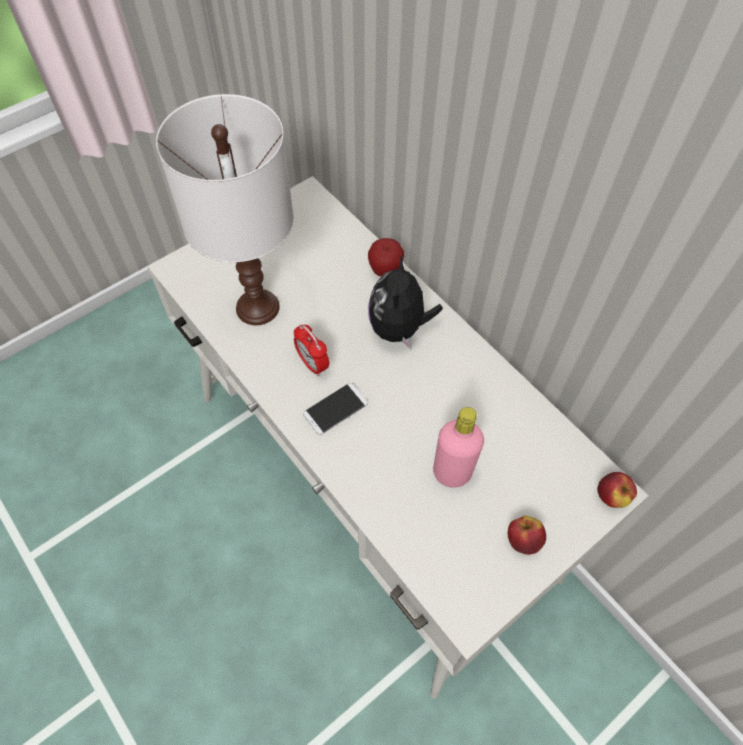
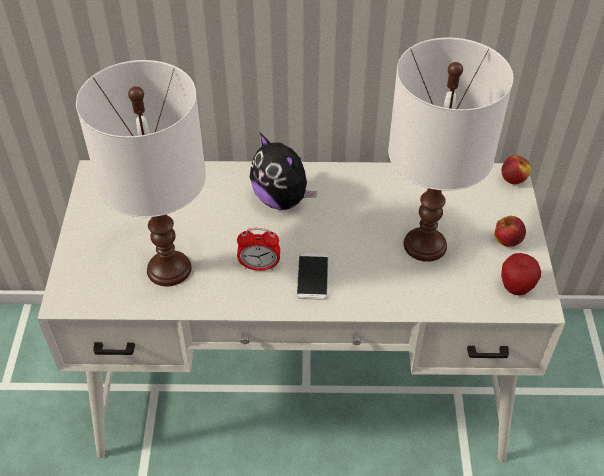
camera: 50 degrees left, 10 degrees down
apple [368,238,404,277] -> apple moved to [501,253,541,296]
pink bottle [433,407,484,488] -> white table lamp [388,38,513,262]

